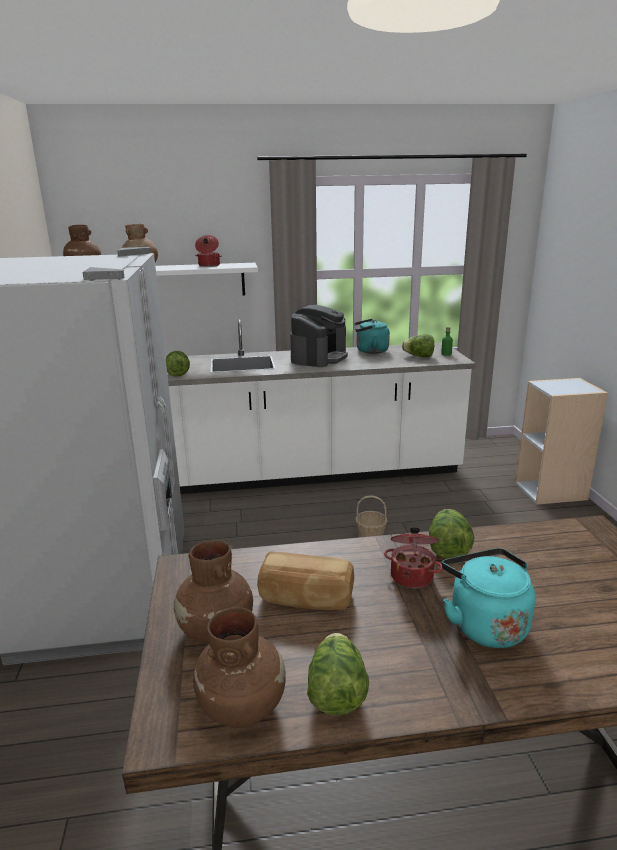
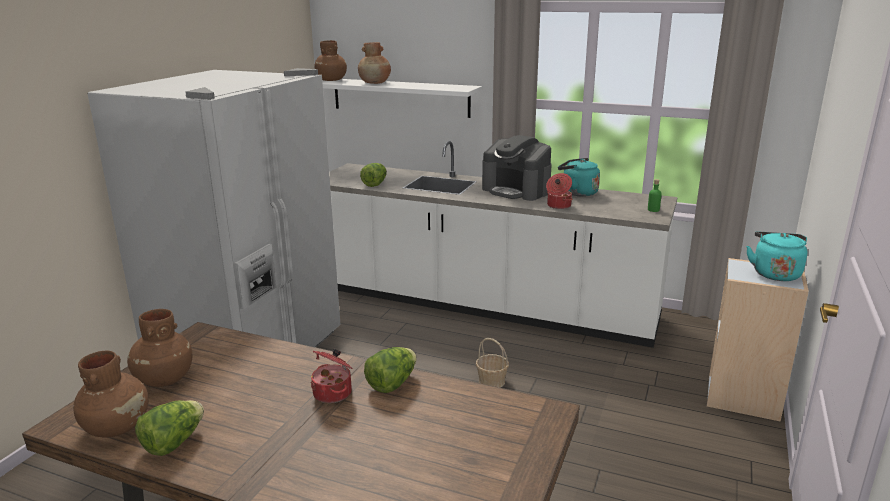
camera: 30 degrees right, 0 degrees up
cooking pot [195,235,222,267] -> cooking pot moved to [546,173,573,209]
bread [257,551,354,610] -> none
coffee machine [291,305,348,367] -> coffee machine turned 75 degrees clockwise [482,135,552,201]
lettuce [402,334,434,357] -> none
turquoise kettle [442,548,535,648] -> turquoise kettle moved to [746,231,808,281]

